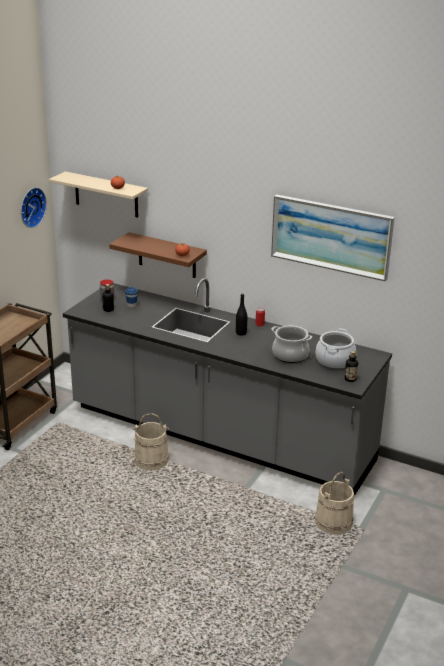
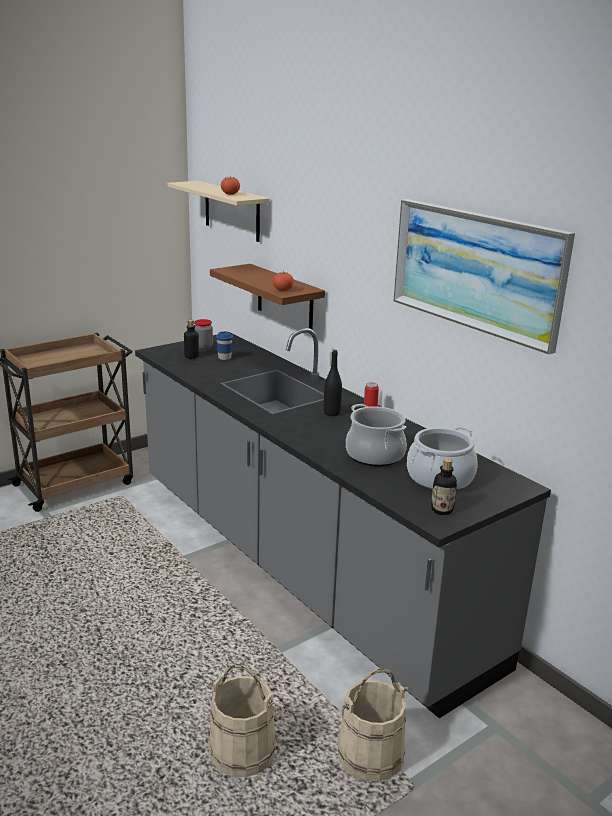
camera: 25 degrees right, 5 degrees down
wall clock [21,187,47,228] -> none
beige bucket [132,413,169,470] -> beige bucket moved to [208,664,276,777]

